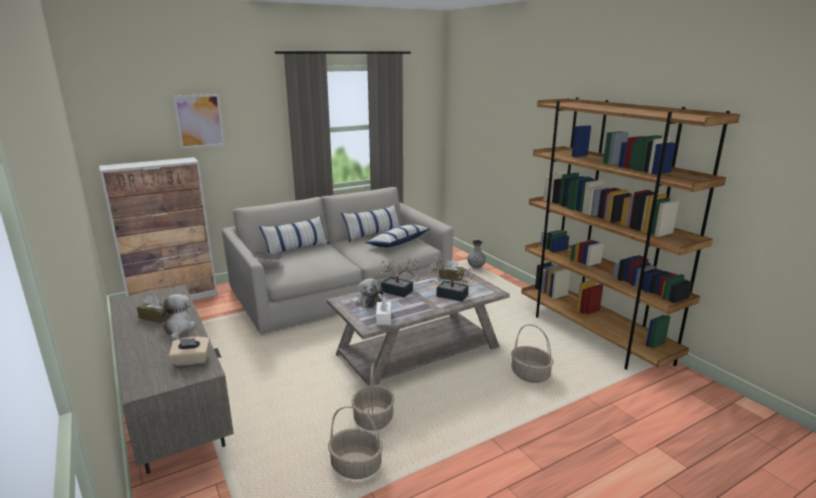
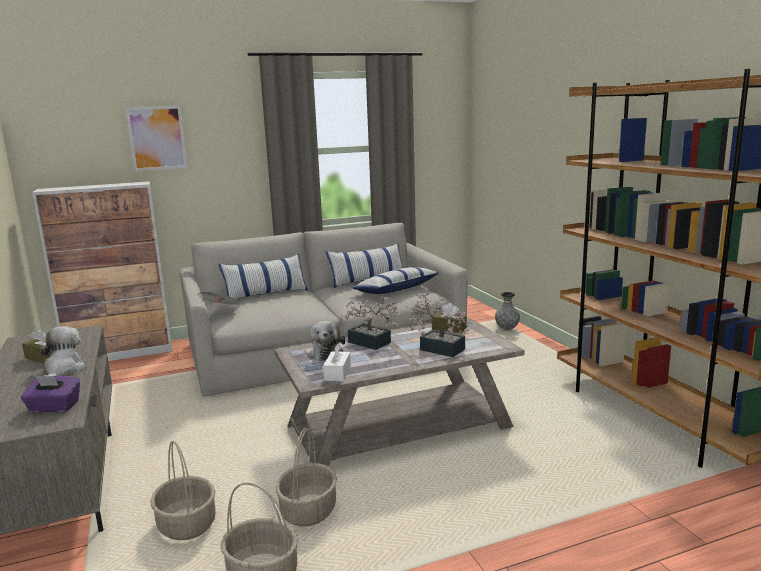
camera: 10 degrees right, 5 degrees down
beige tissue box [169,337,210,366] -> purple tissue box [20,376,80,413]
basket [511,324,554,383] -> basket moved to [150,441,216,540]

